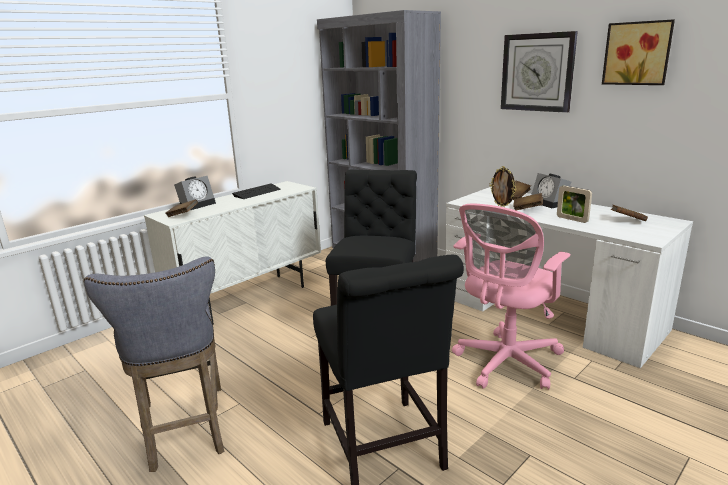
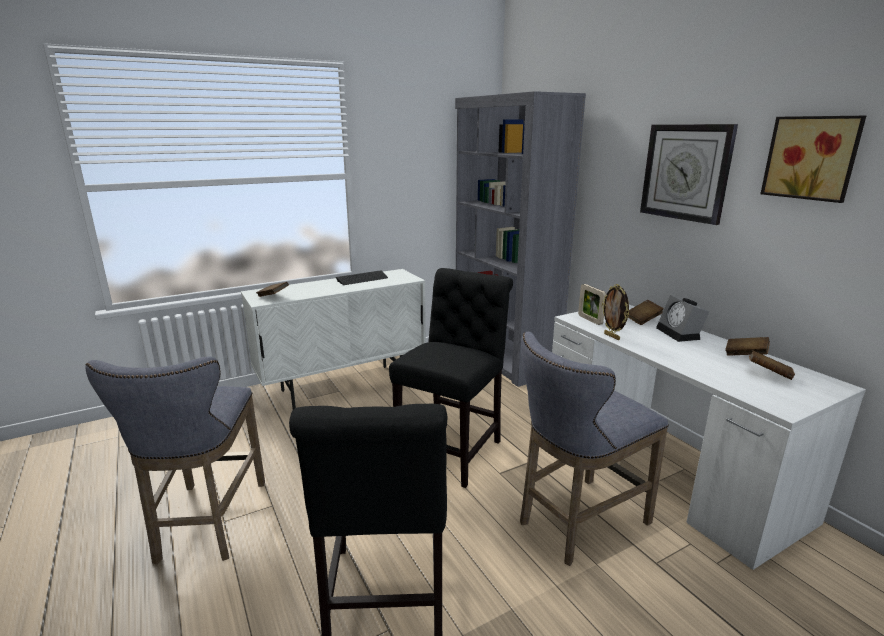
camera: 15 degrees right, 0 degrees up
alarm clock [174,176,216,210] -> none
pink office chair [452,204,570,390] -> grey stool [520,332,669,566]
brown book [513,193,543,211] -> brown book moved to [725,337,770,356]
picture frame [557,185,592,223] -> picture frame moved to [578,284,606,325]

